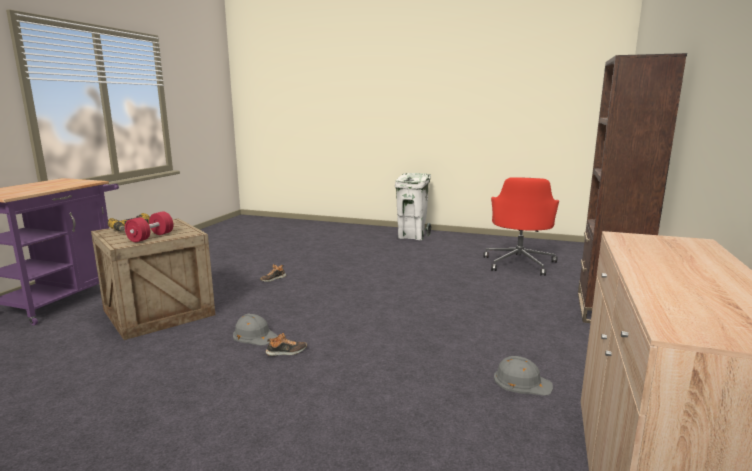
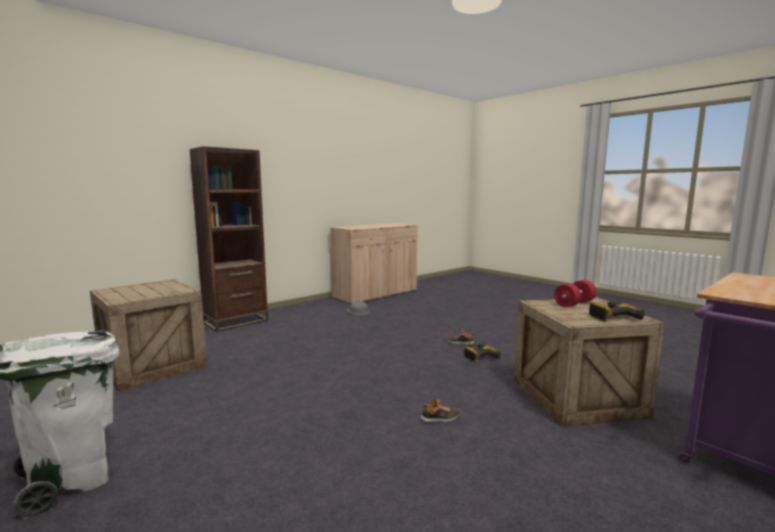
camera: 150 degrees left, 5 degrees down
grey hard hat [233,313,278,345] -> power drill [464,343,500,362]
red office chair [483,177,559,276] -> crate [90,279,207,391]

